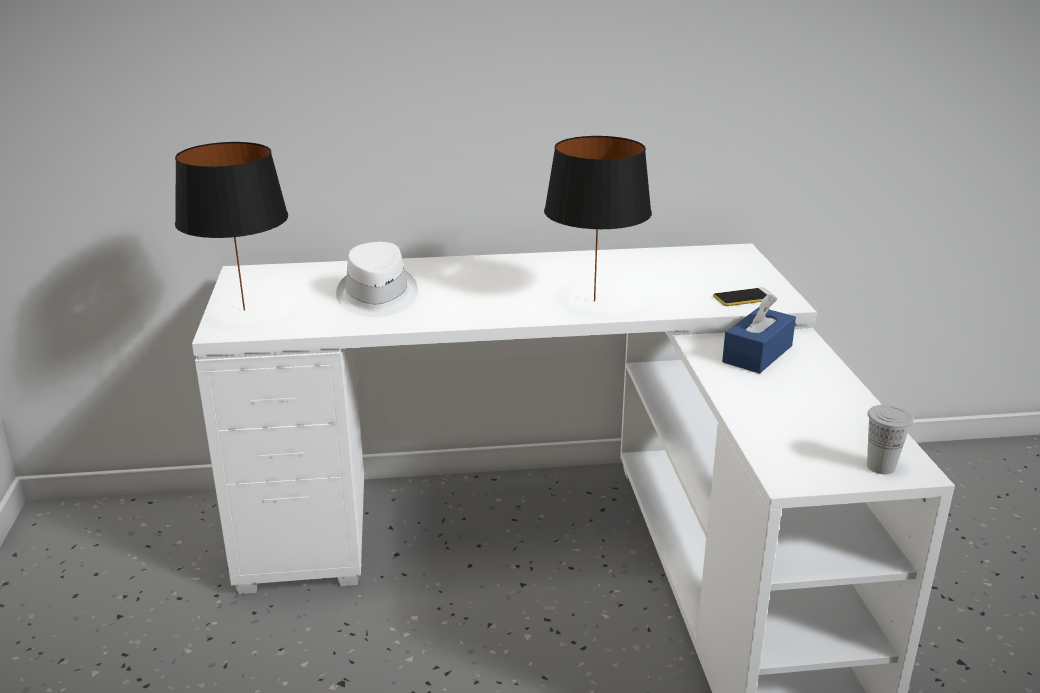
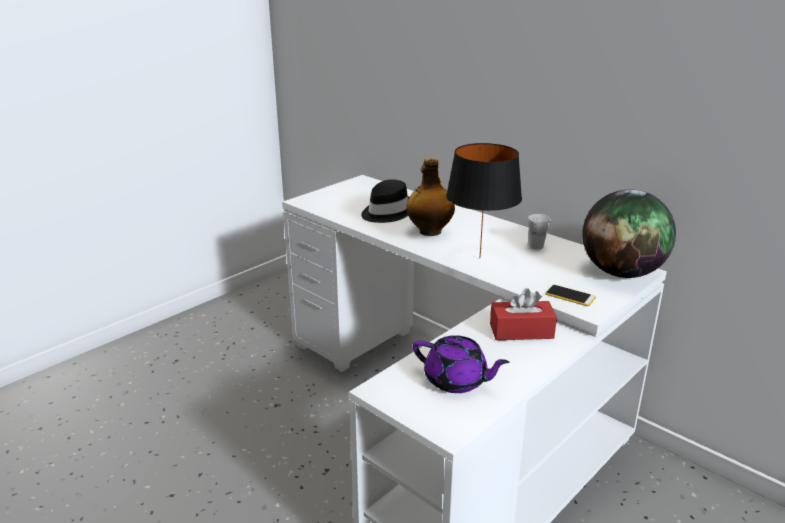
camera: 50 degrees right, 0 degrees up
black table lamp [175,142,288,311] -> none
white hat [336,242,418,317] -> black hat [361,180,409,223]
blue tissue box [722,294,796,374] -> red tissue box [490,288,557,340]
white cup [867,405,914,474] -> white cup moved to [528,214,551,250]
none -> bottle [406,158,455,236]
none -> purple teapot [413,335,509,393]
none -> globe [582,189,676,278]

